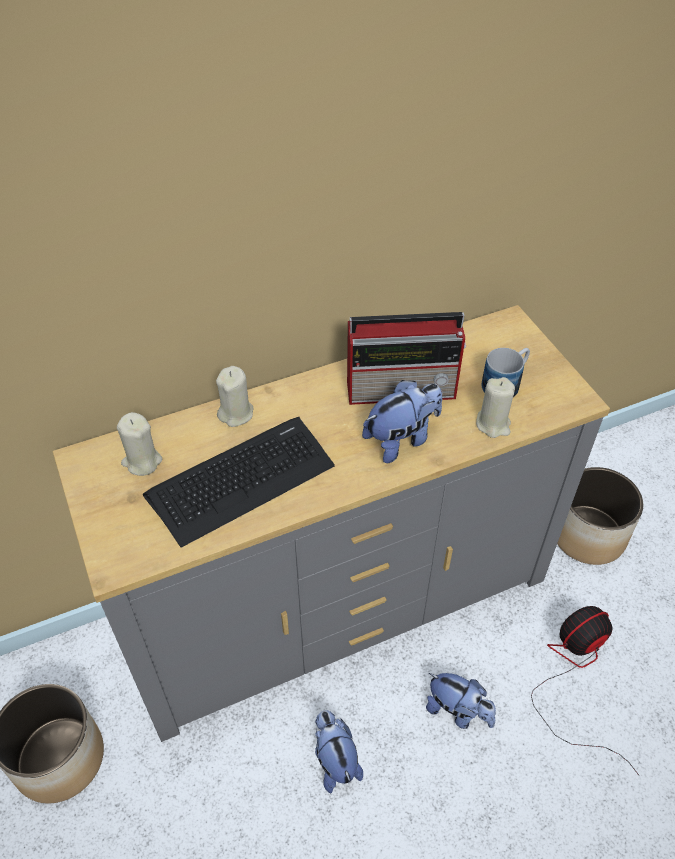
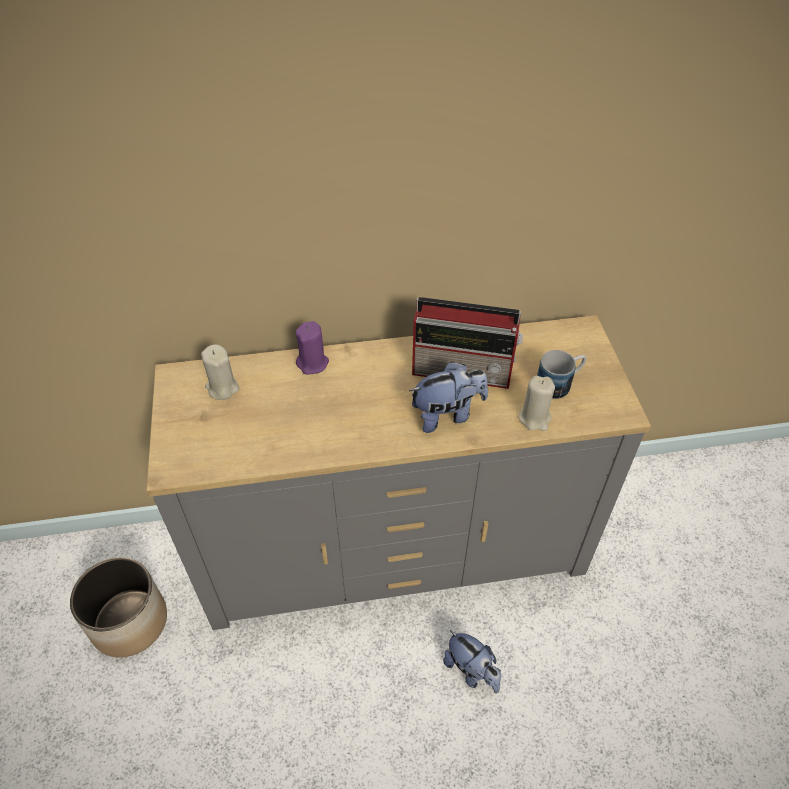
camera: 15 degrees right, 0 degrees up
keyboard [143,417,335,547] -> none
beige candle [216,366,254,427] -> purple candle [295,321,329,374]
plush toy [315,710,363,793] -> none
fan [531,606,640,776] -> none
planter [557,467,643,565] -> none

